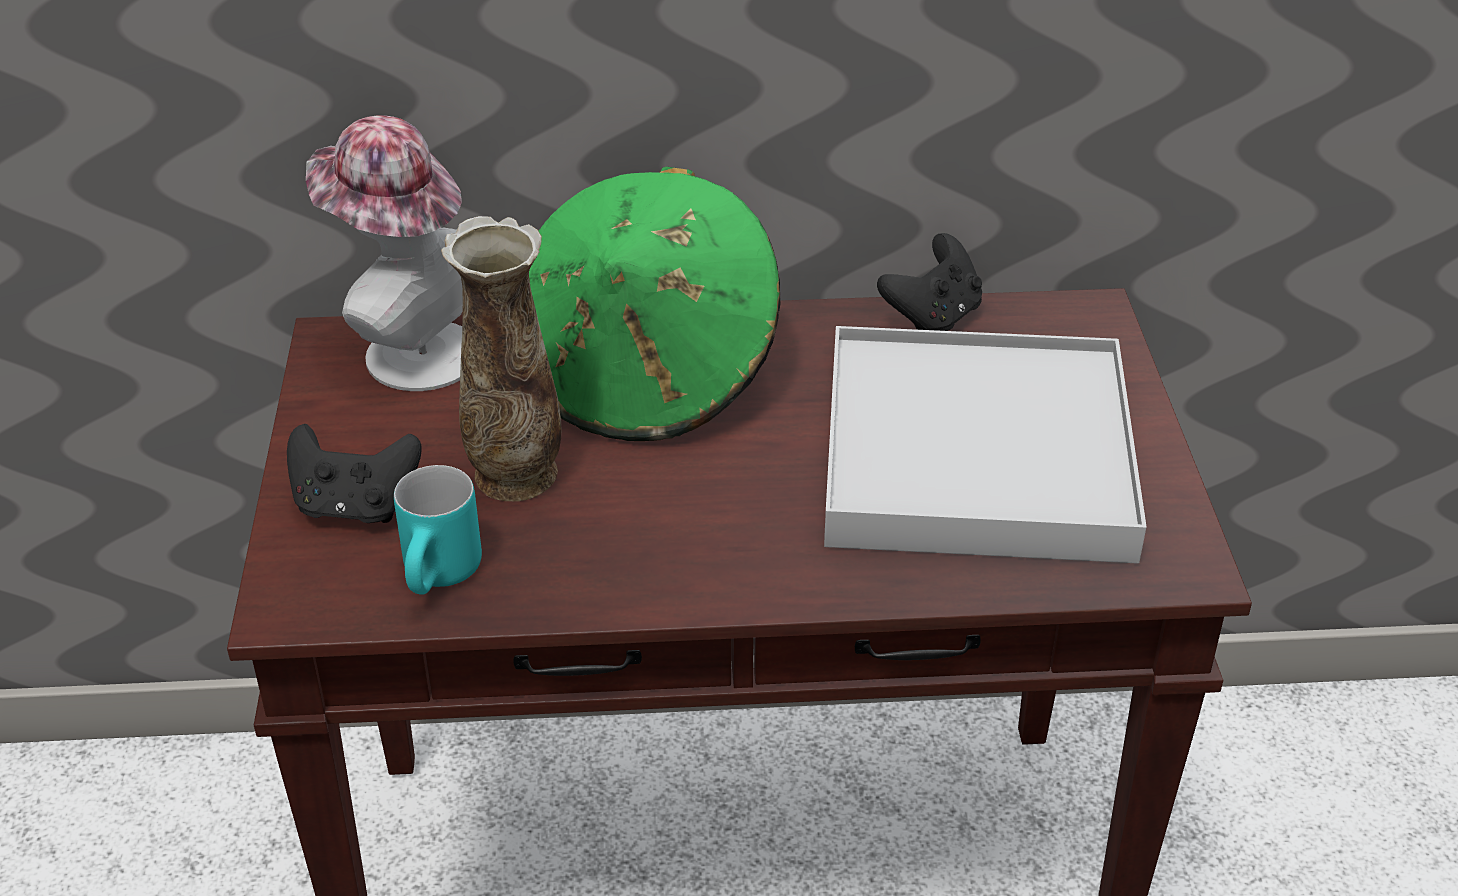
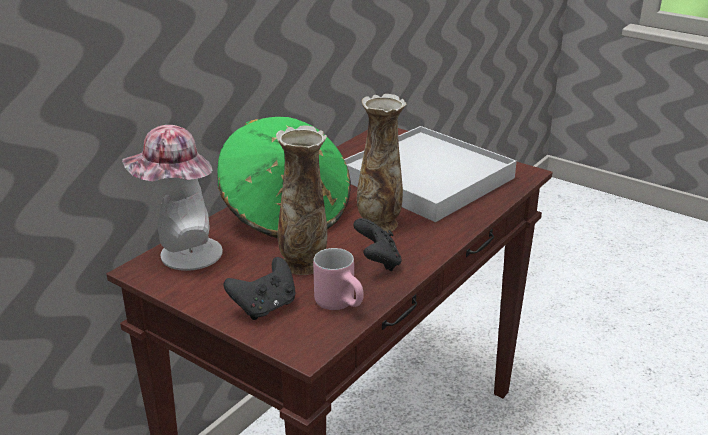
camera: 50 degrees left, 10 degrees down
turquoise mug [394,465,482,595] -> pink mug [313,248,364,310]
black game controller [877,233,982,331] -> black game controller moved to [353,218,402,271]
none -> vase [357,94,406,232]

